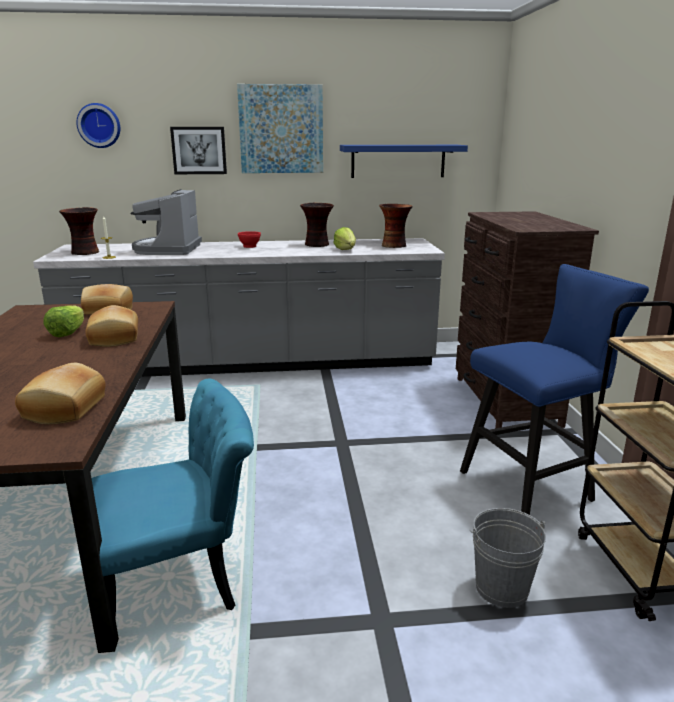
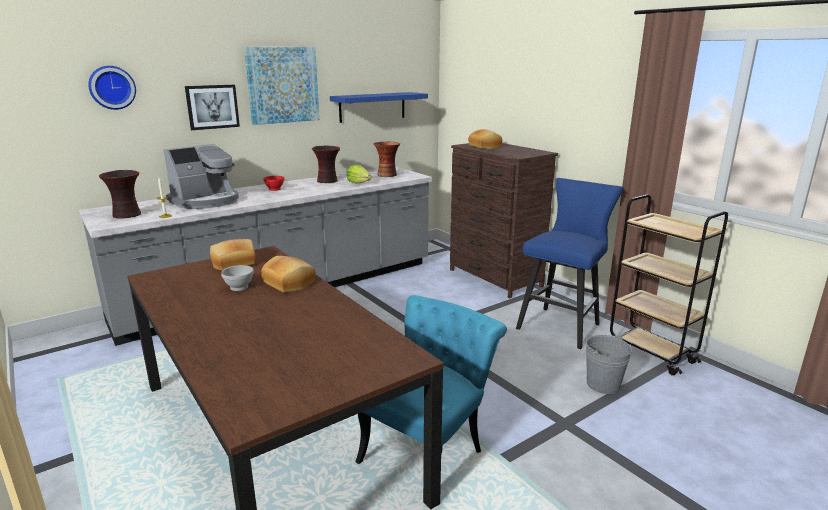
camera: 30 degrees left, 0 degrees up
bread [15,363,105,424] -> bread moved to [468,129,502,149]
lettuce [43,306,84,337] -> white bowl [221,265,254,291]
coffee machine [131,189,202,255] -> coffee machine turned 105 degrees counterclockwise [163,144,239,209]

